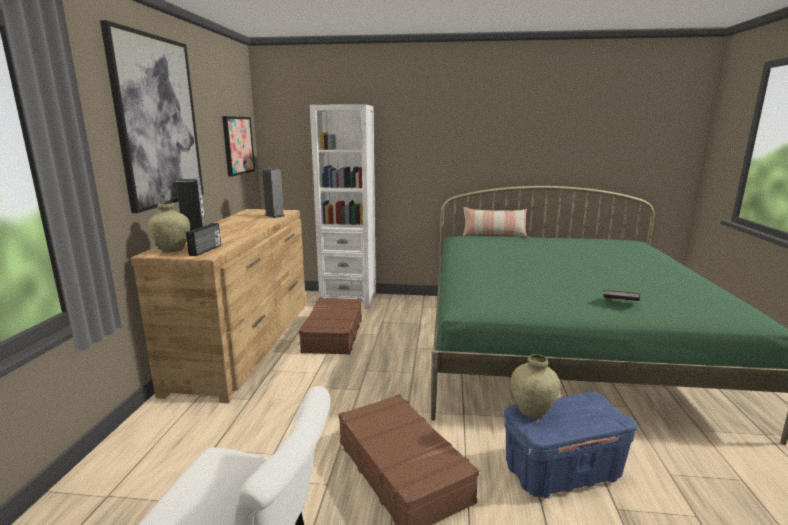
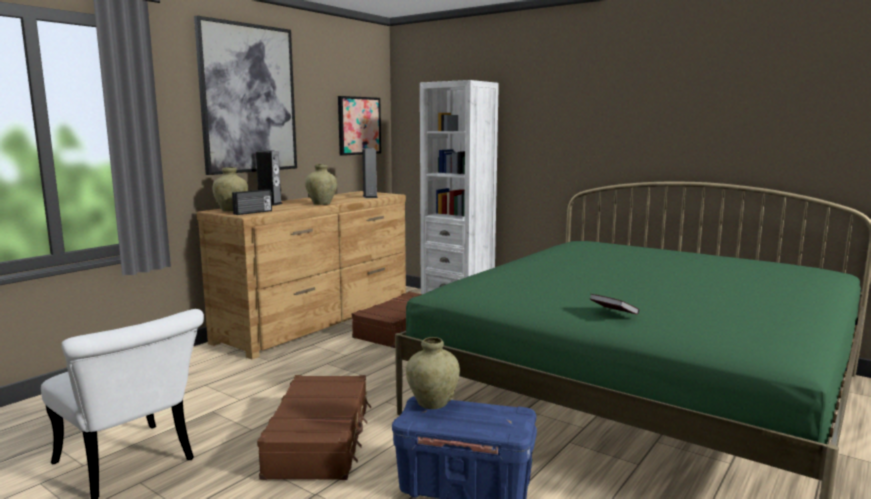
camera: 30 degrees right, 5 degrees down
pillow [463,207,527,238] -> none
none -> beige vase [305,164,337,205]

